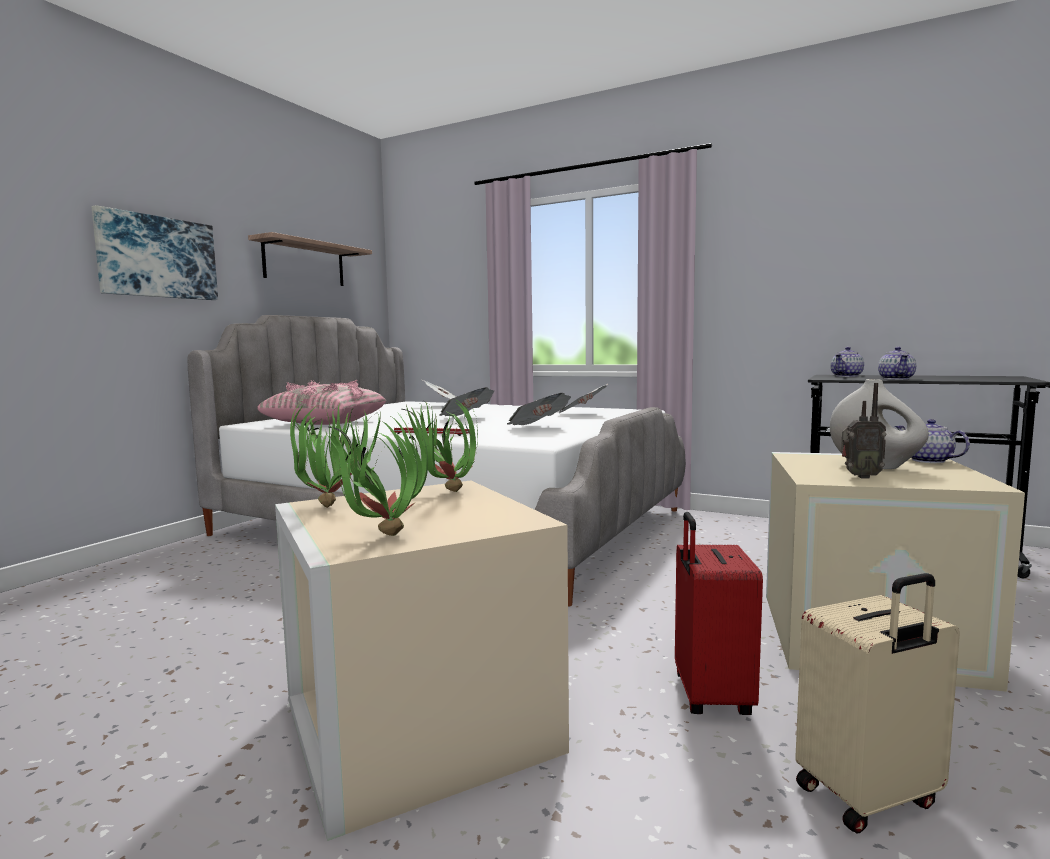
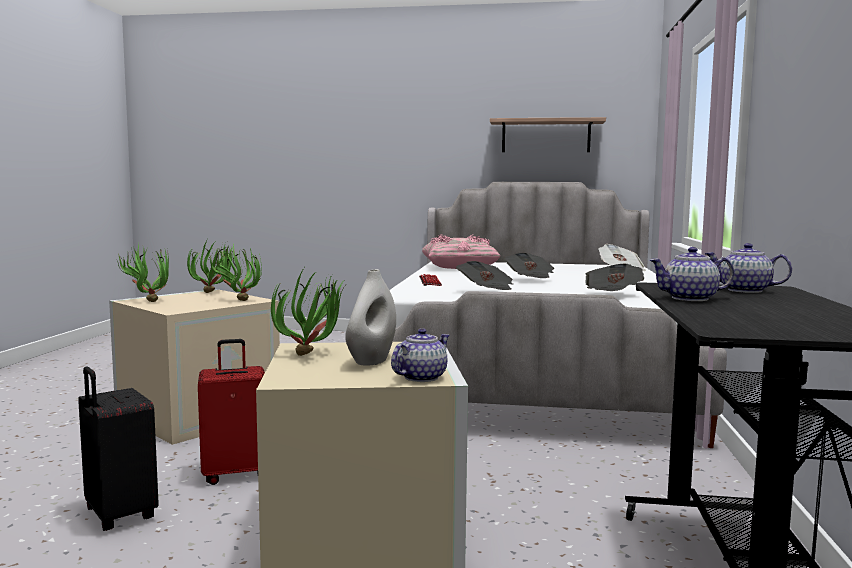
camera: 70 degrees right, 0 degrees up
picture [92,205,218,300] -> none
beige suitcase [795,573,960,833] -> black suitcase [78,366,159,531]
radio [841,383,887,479] -> potted plant [271,268,345,356]

